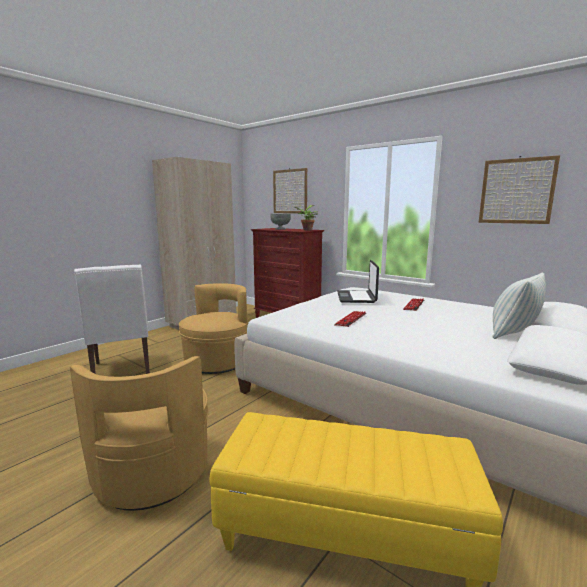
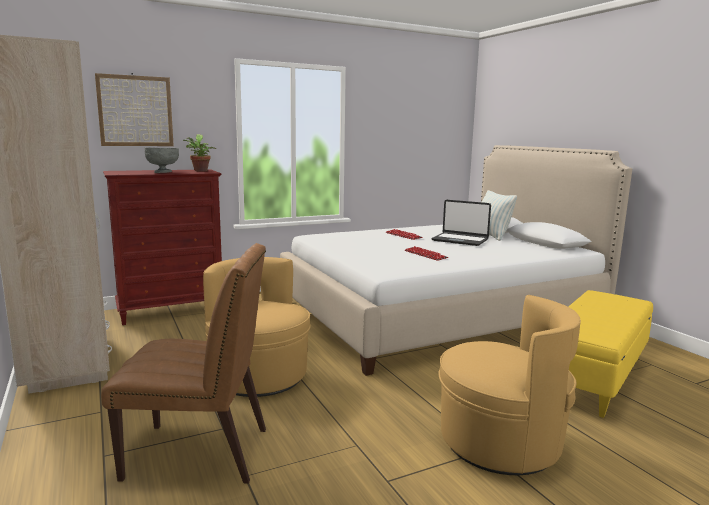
camera: 65 degrees left, 0 degrees up
white chair [74,265,150,374] -> brown chair [101,243,266,483]
laptop [337,260,379,303] -> laptop moved to [431,200,491,246]
picture [479,155,560,224] -> none

